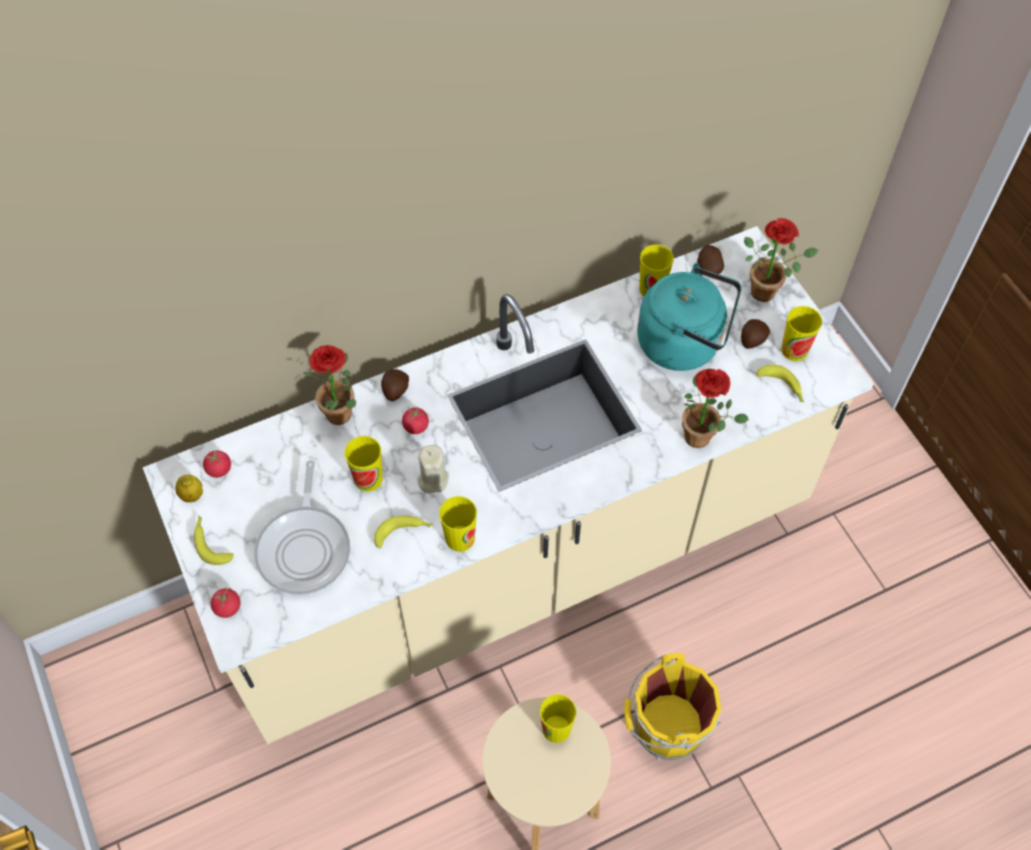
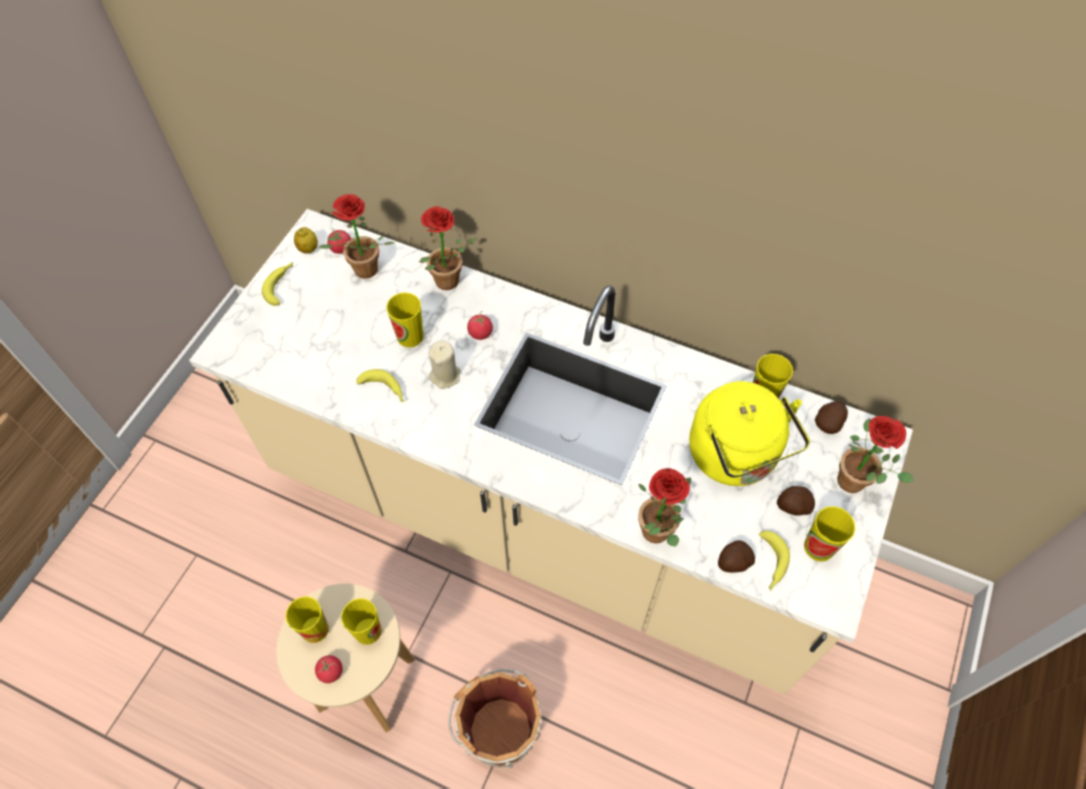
camera: 50 degrees right, 0 degrees up
tomato [211,588,241,618] -> tomato moved to [315,655,343,683]
frying pan [254,460,350,595] -> none
potato [381,369,409,401] -> potato moved to [718,540,755,573]
cup [439,496,477,552] -> cup moved to [286,597,329,643]
yellow bucket [624,653,721,760] -> brown bucket [448,669,542,769]
turquoise kettle [637,263,741,371] -> yellow kettle [689,381,810,486]
none -> potted plant [319,194,395,279]

